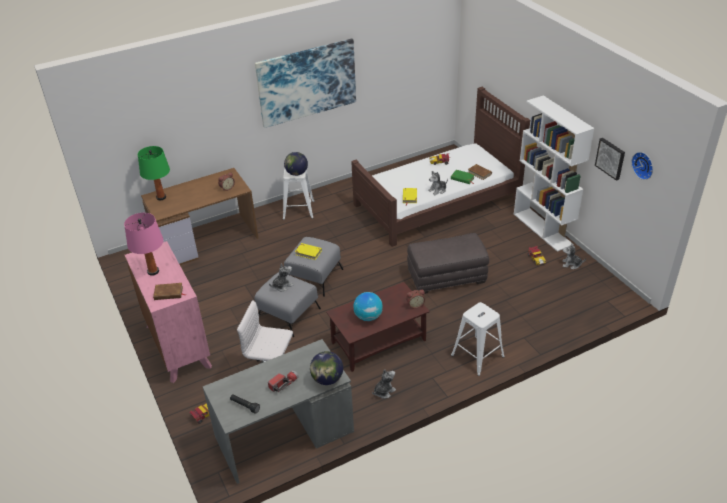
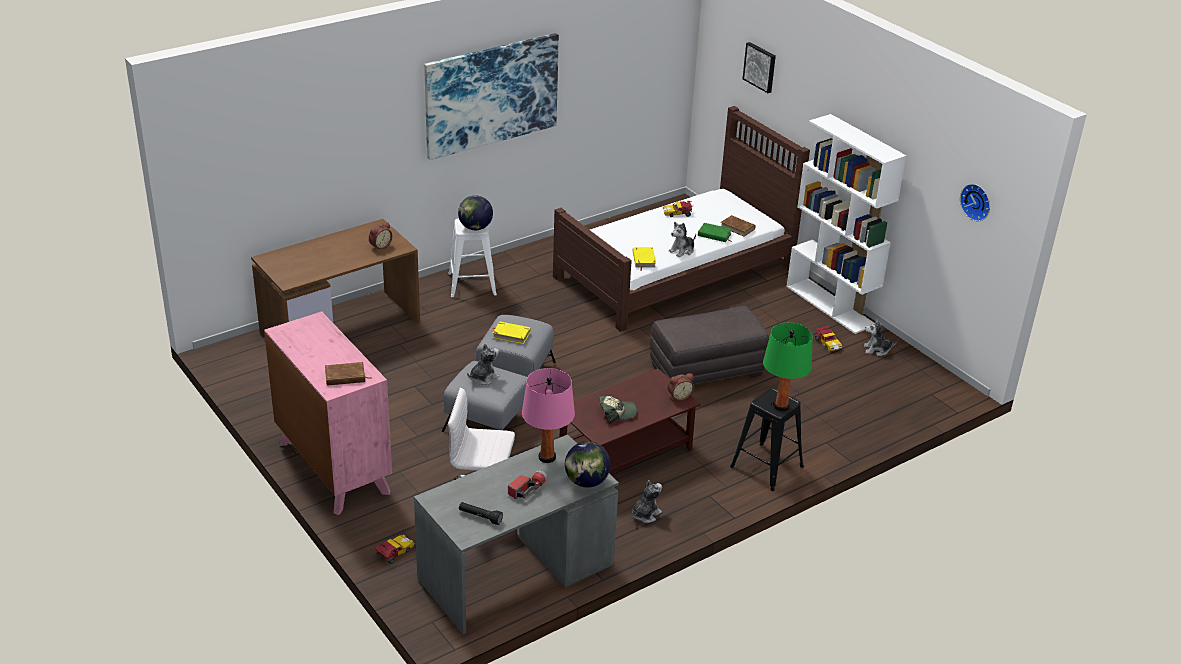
camera: 10 degrees left, 5 degrees down
pink table lamp [124,213,163,276] -> pink table lamp moved to [522,368,575,463]
green table lamp [138,146,170,200] -> green table lamp moved to [763,323,813,411]
globe [353,292,383,321] -> cap [599,396,637,424]
white stool [451,302,505,376] -> black stool [730,388,804,491]
picture [595,138,625,181] -> picture moved to [743,42,776,93]

